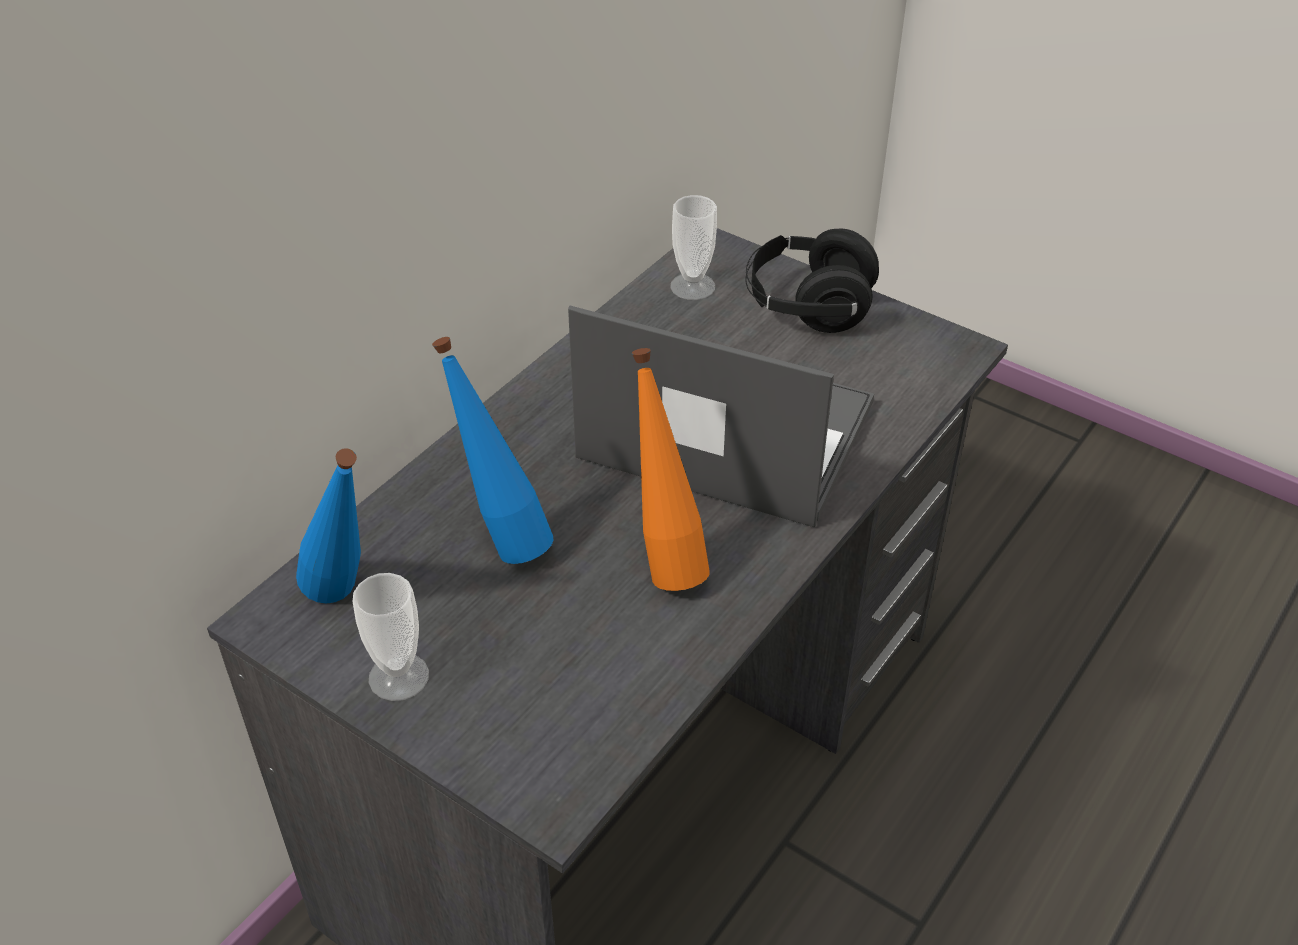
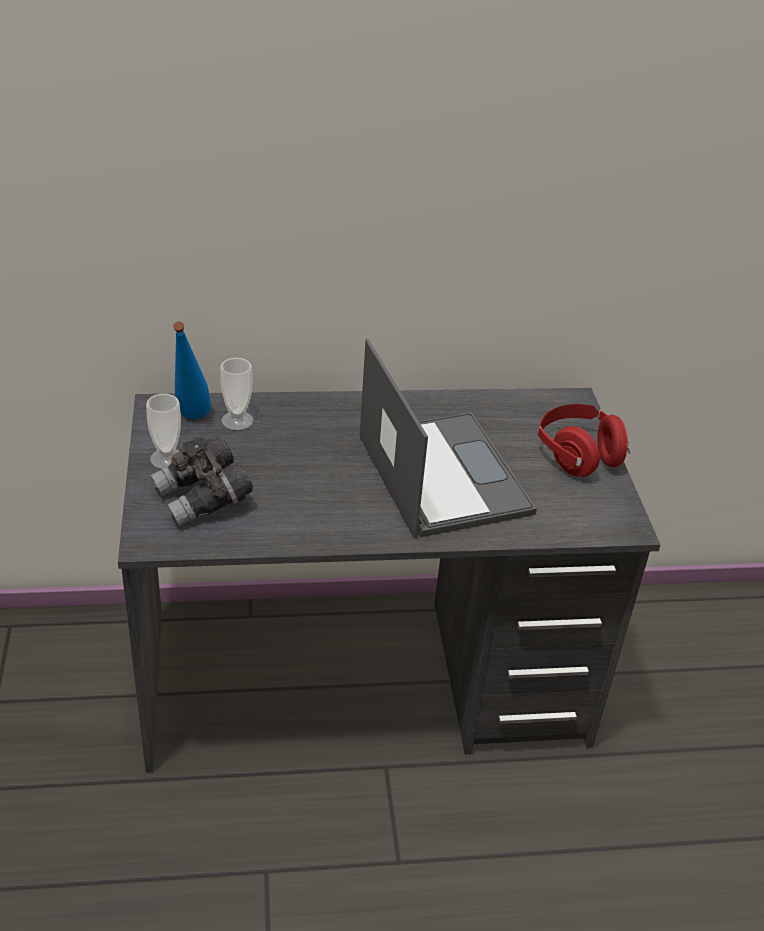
camera: 45 degrees right, 5 degrees down
blue bottle [432,337,553,564] -> none
orange bottle [632,348,709,591] -> none
cup [670,195,717,300] -> cup moved to [220,358,254,430]
black headphones [745,228,879,333] -> red headphones [538,404,630,477]
none -> grey binoculars [151,436,253,526]

